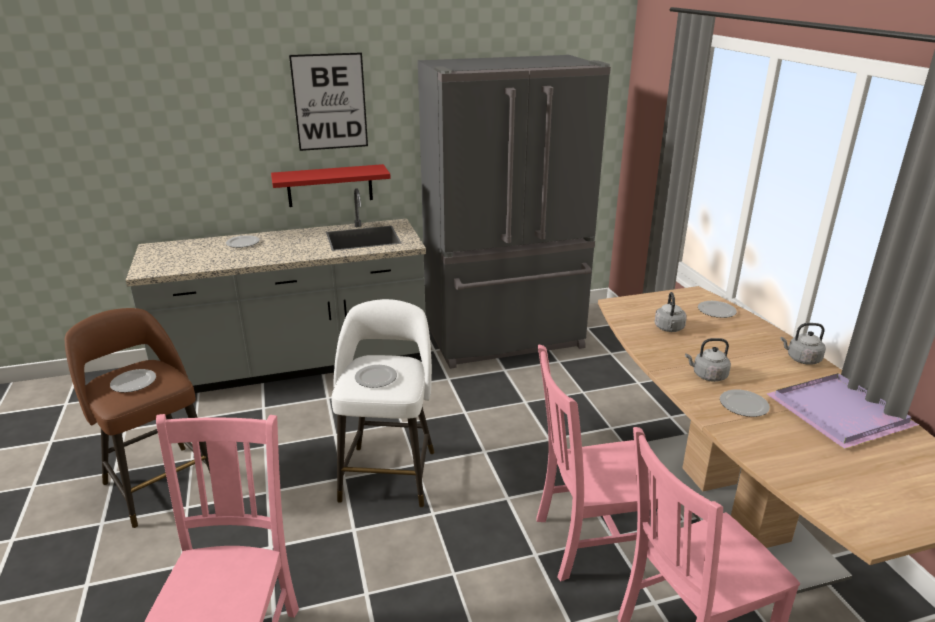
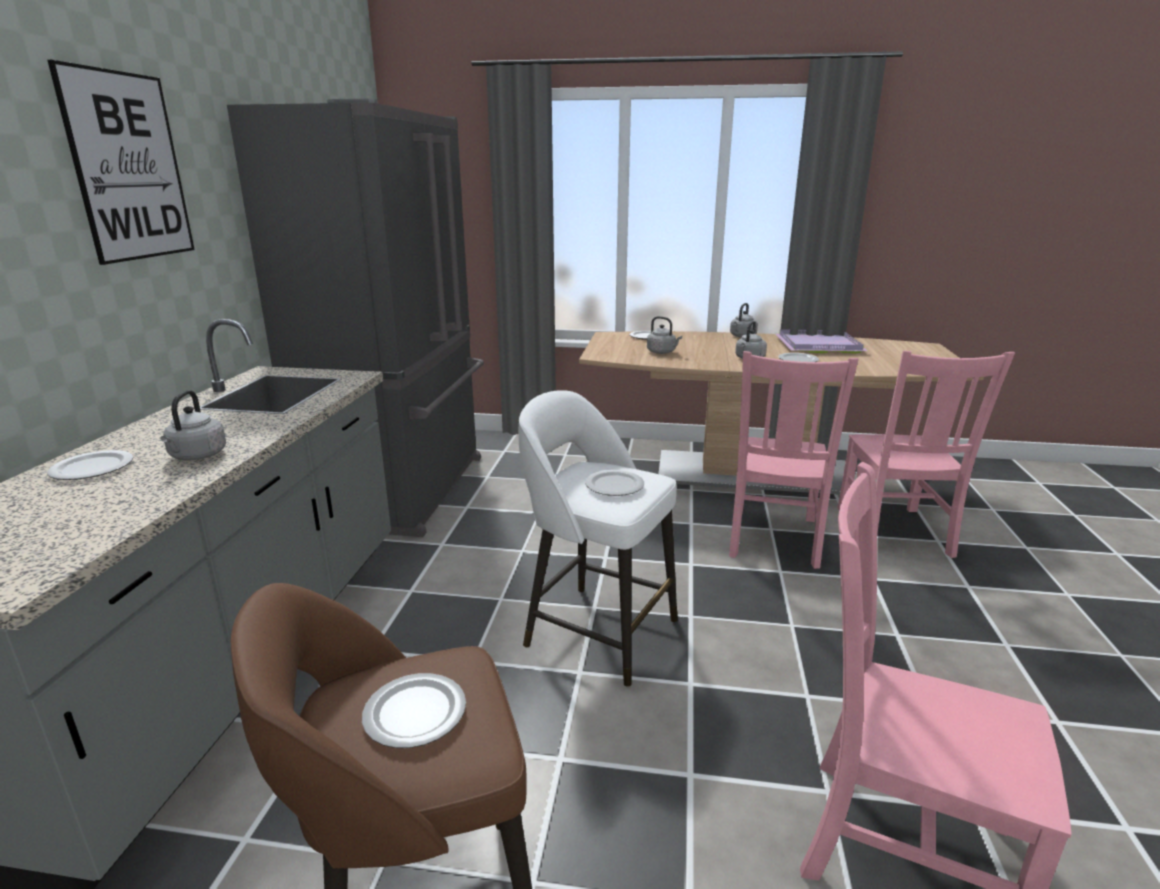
camera: 65 degrees left, 5 degrees down
red shelf [271,164,391,207] -> none
none -> grey kettle [160,390,226,461]

